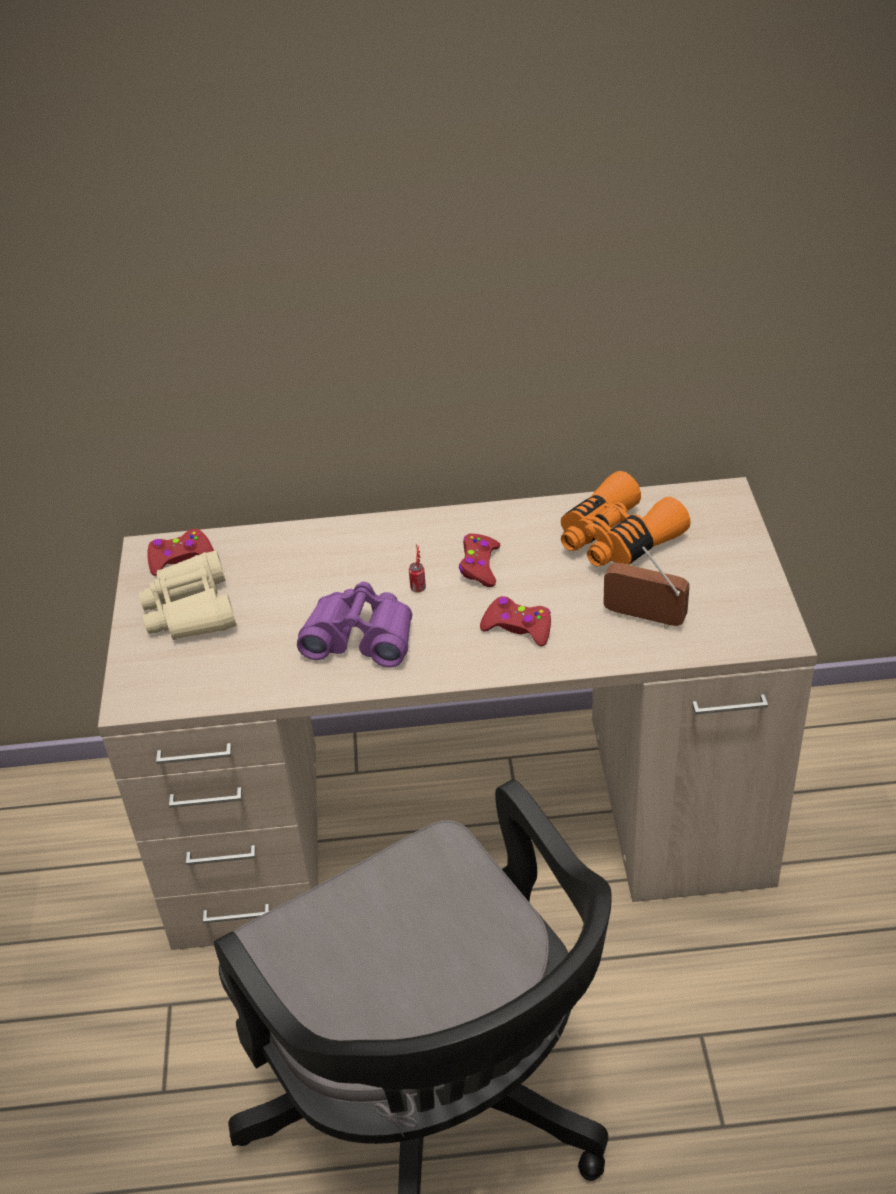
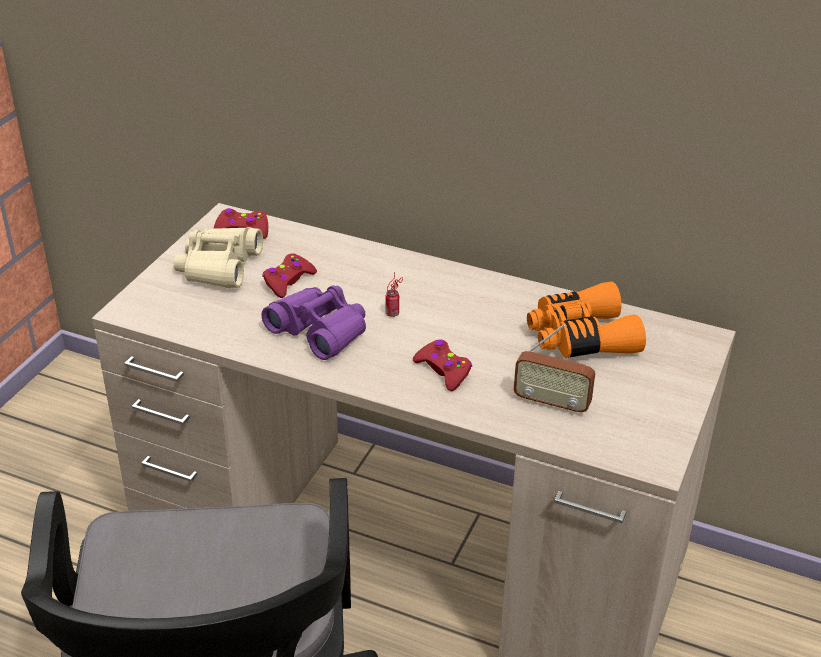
camera: 25 degrees right, 5 degrees down
red game controller [459,533,500,587] -> red game controller moved to [262,253,317,298]
radio [603,547,690,629] -> radio turned 150 degrees clockwise [514,324,595,415]

